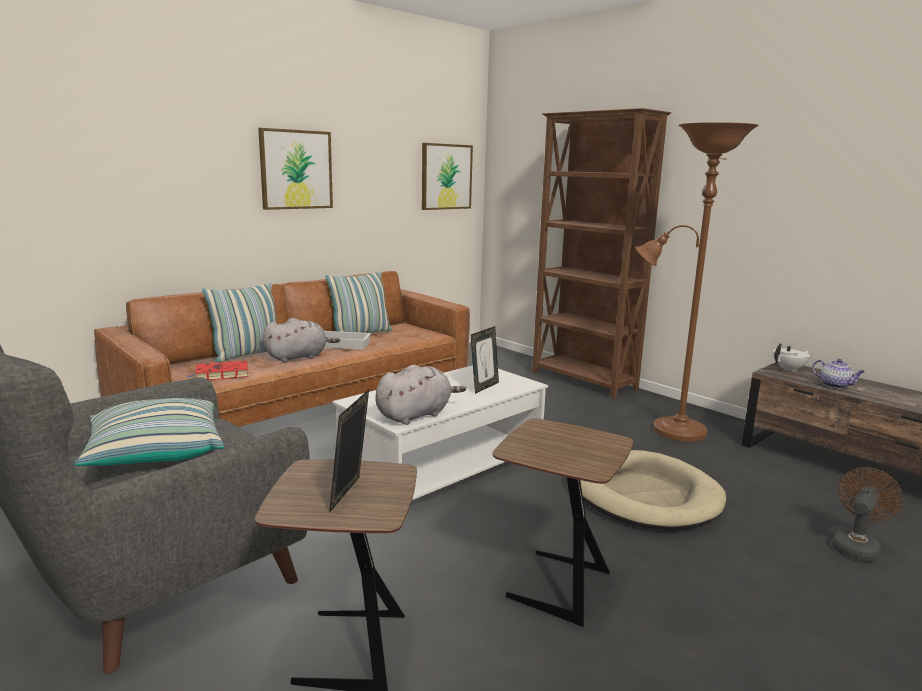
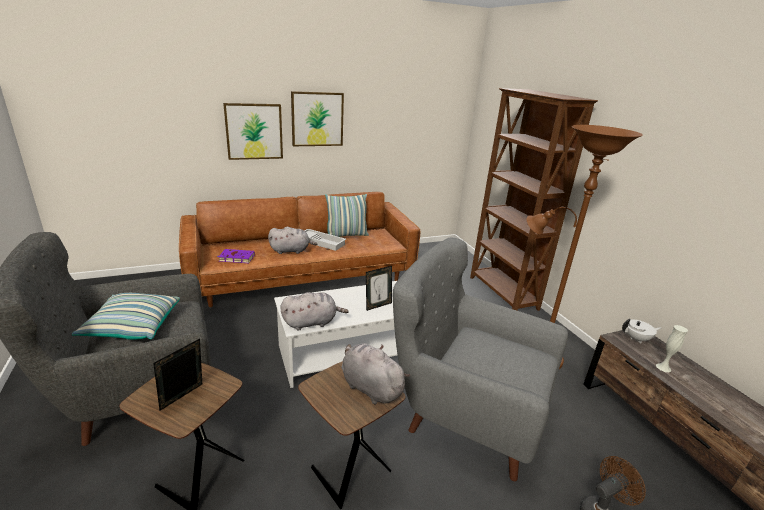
camera: 20 degrees right, 10 degrees up
red book [187,361,248,380] -> purple book [217,249,255,263]
pillow [202,283,276,363] -> none
picture [422,143,473,210] -> picture moved to [223,103,283,160]
beige dog bed [580,450,726,530] -> grey armchair [393,238,568,482]
teapot [812,359,865,388] -> white vase [656,325,688,372]
none -> grey plush toy [342,343,411,405]

